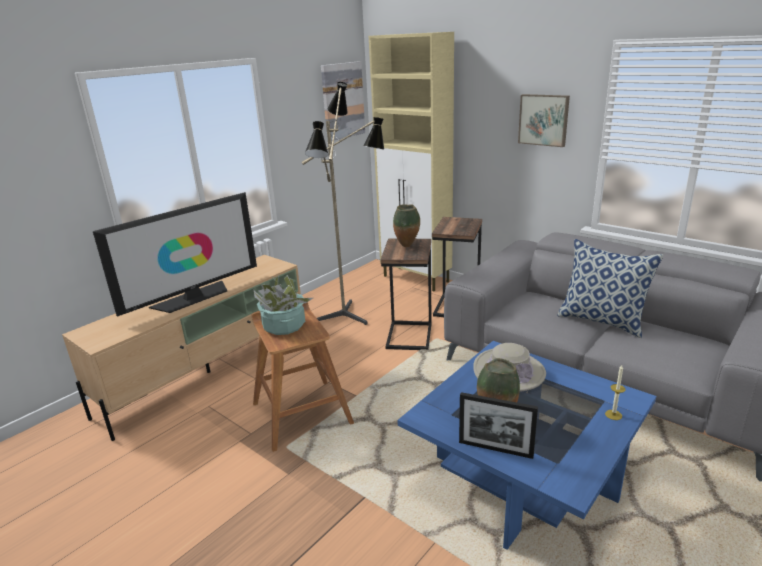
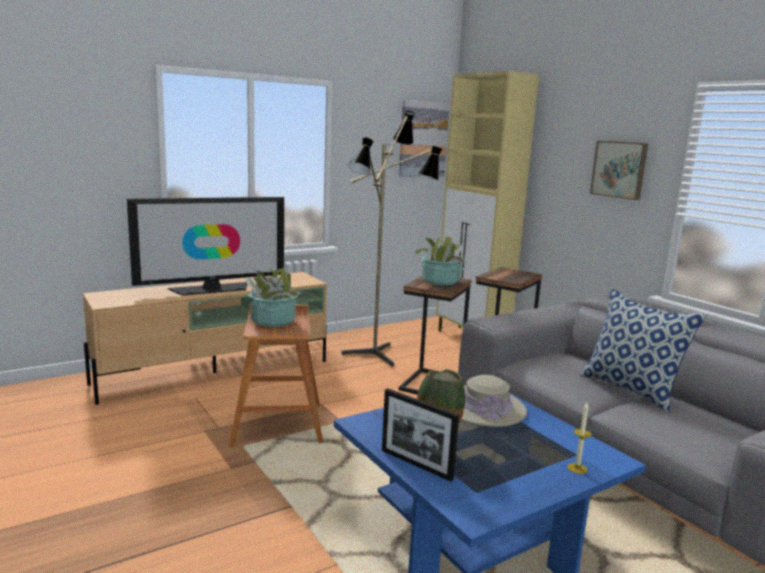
camera: 15 degrees right, 10 degrees down
vase [393,204,420,247] -> potted plant [412,236,465,286]

